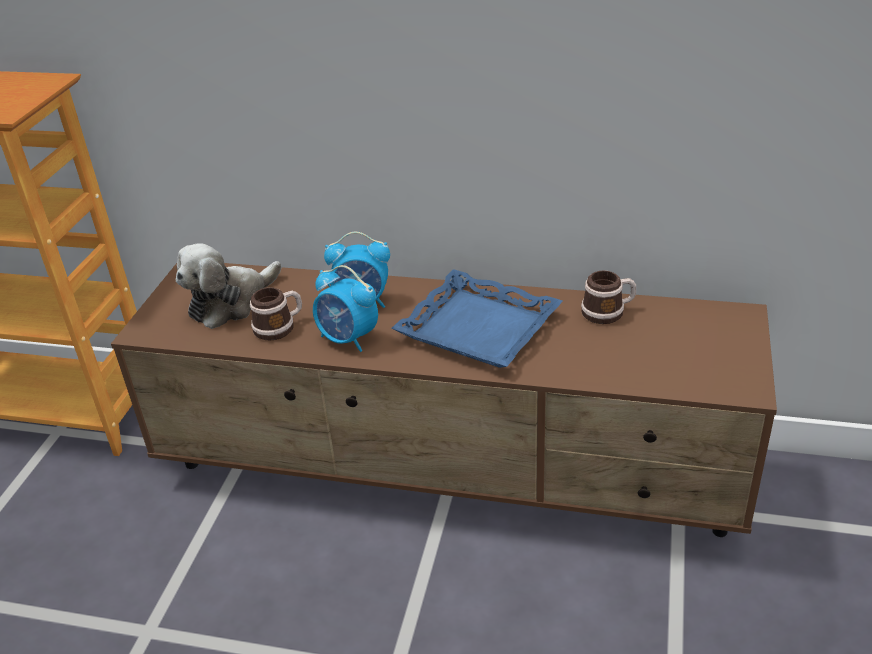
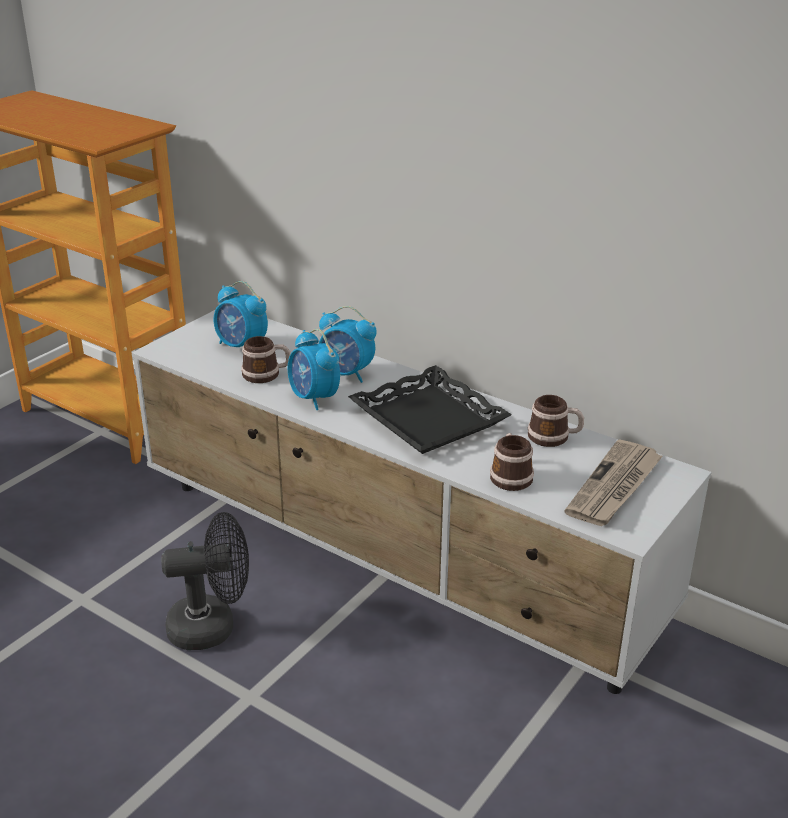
camera: 20 degrees right, 5 degrees down
brown tv stand [111,263,777,537] -> white tv stand [132,309,712,694]
plush toy [176,243,282,329] -> alarm clock [213,281,268,347]
blue tray [391,269,563,368] -> black tray [348,365,512,454]
none -> black fan [161,512,249,650]
none -> mug [490,433,534,491]
none -> newspaper [565,439,663,526]

